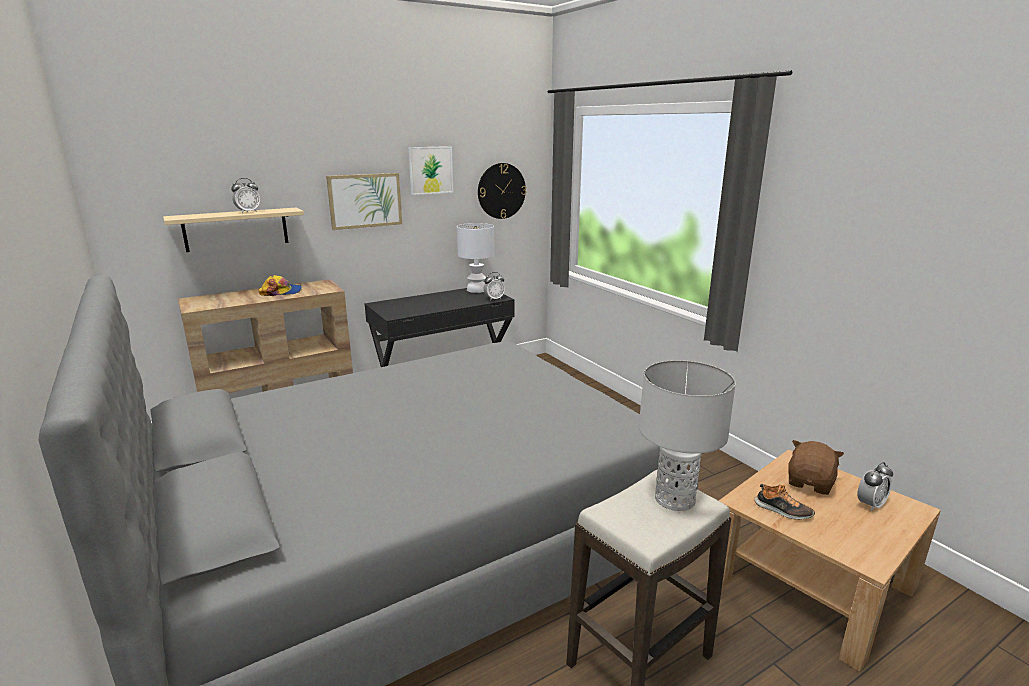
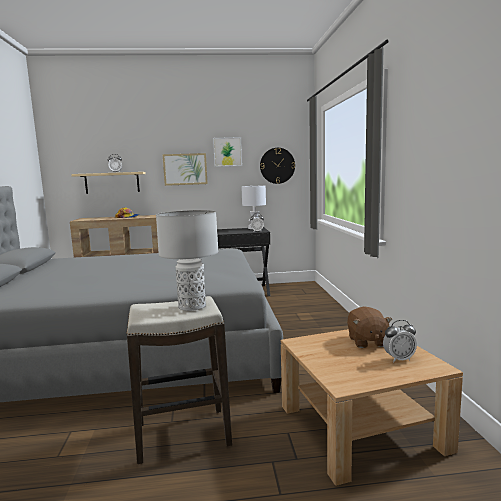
camera: 25 degrees right, 10 degrees down
shoe [754,484,815,520] -> none
brown plush toy [788,440,844,495] -> brown plush toy turned 120 degrees clockwise [347,307,392,348]

